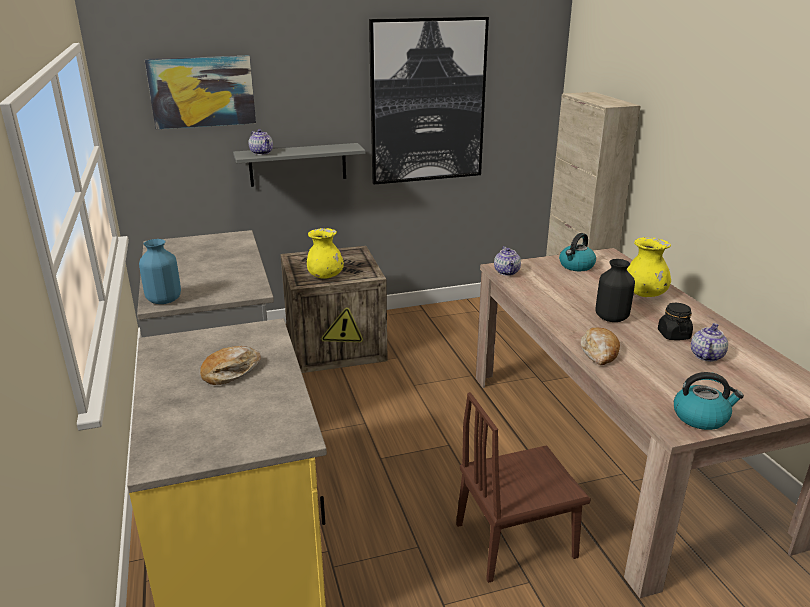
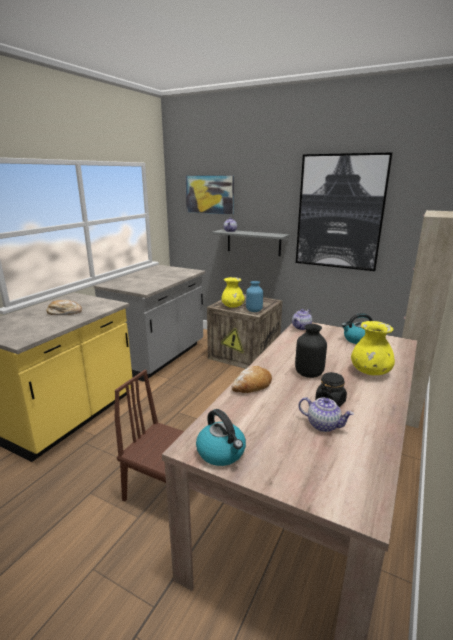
camera: 45 degrees right, 5 degrees down
blue vase [139,239,181,304] -> blue vase moved to [246,281,263,312]
teapot [691,323,728,362] -> teapot turned 45 degrees clockwise [299,397,354,432]

